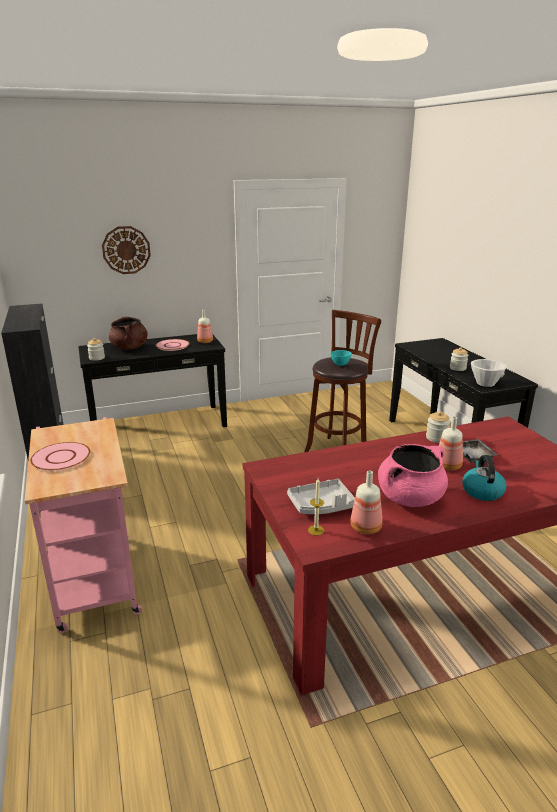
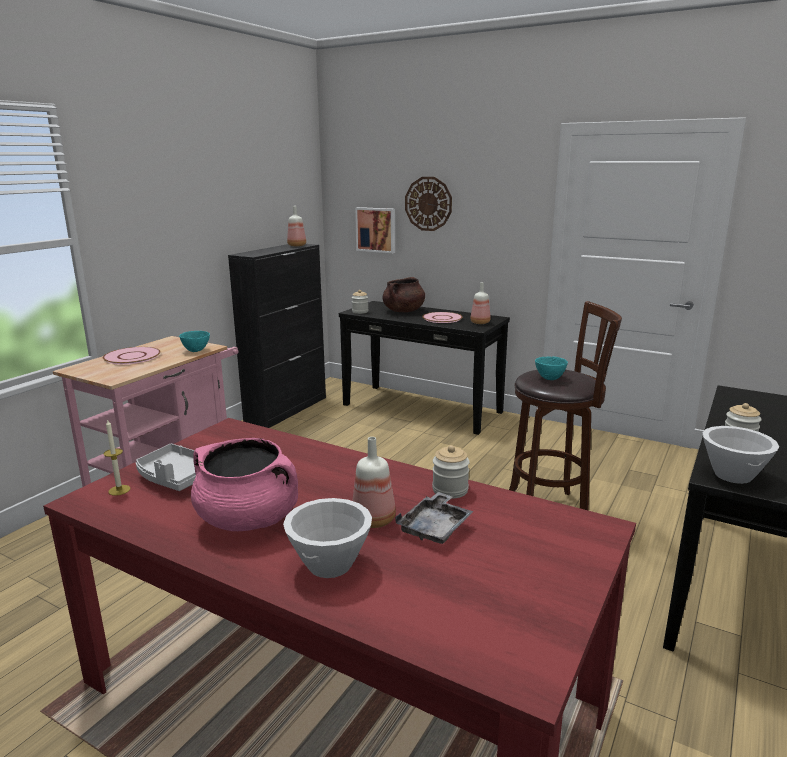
camera: 50 degrees right, 5 degrees down
bottle [350,470,383,534] -> bottle moved to [287,206,306,246]
kettle [462,455,507,501] -> white bowl [283,498,372,578]
none -> turquoise bowl [179,331,210,352]
none -> picture [355,207,395,253]

